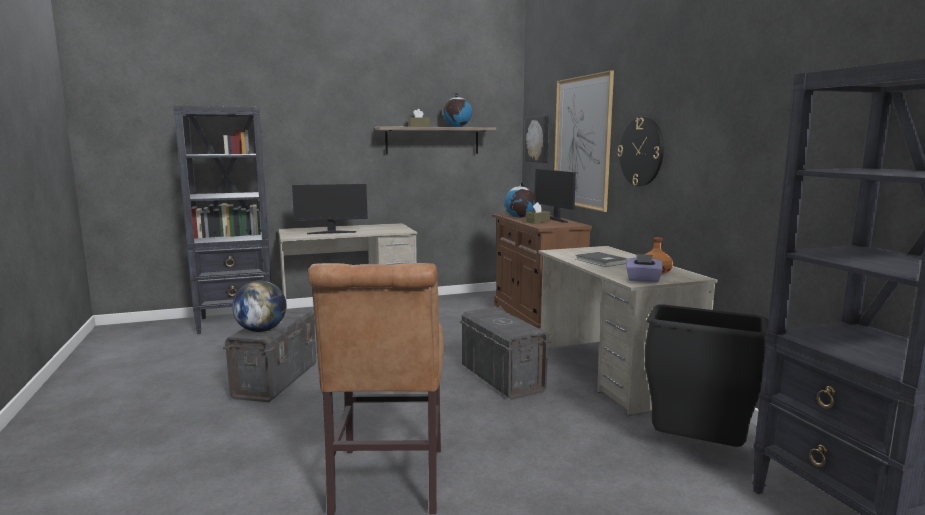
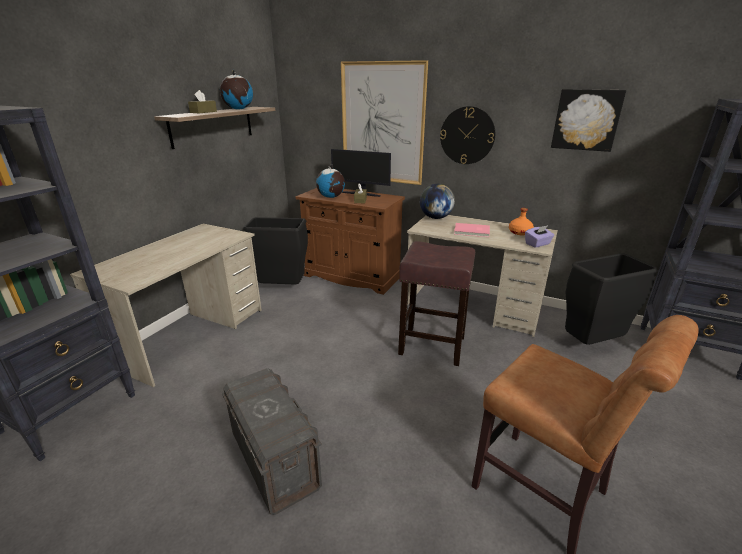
camera: 45 degrees left, 15 degrees up
globe [232,281,286,332] -> globe moved to [420,184,455,219]
monitor [292,184,368,234] -> none
grey storage box [460,307,551,400] -> brown stool [398,241,475,366]
picture [525,116,549,163] -> picture moved to [551,89,626,152]
grey book [576,252,627,267] -> pink book [454,223,490,237]
none -> black trash can [243,217,308,284]

